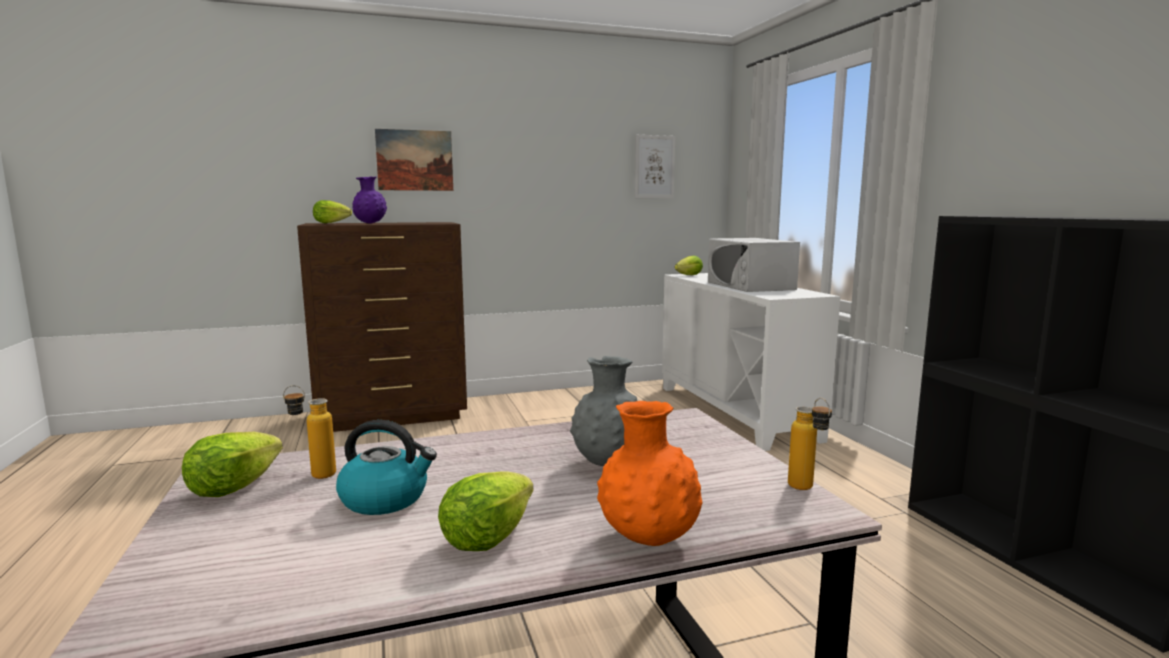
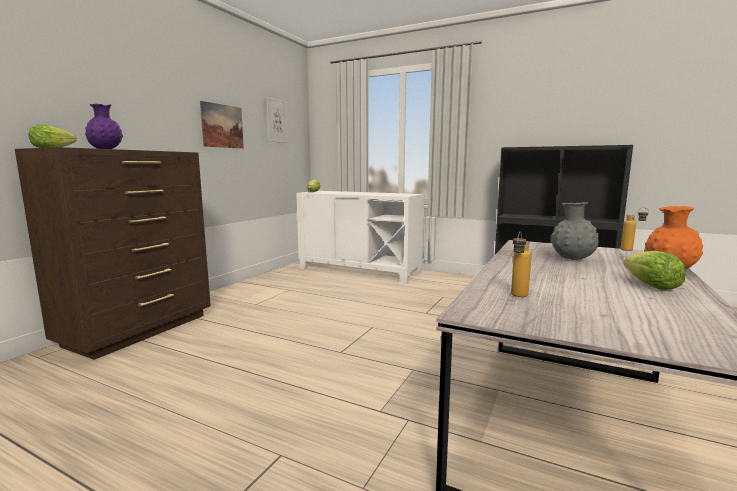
camera: 45 degrees left, 0 degrees up
lettuce [182,432,283,497] -> none
kettle [336,420,437,515] -> none
picture [375,129,453,191] -> picture moved to [200,101,244,149]
white microwave [708,238,800,292] -> none

